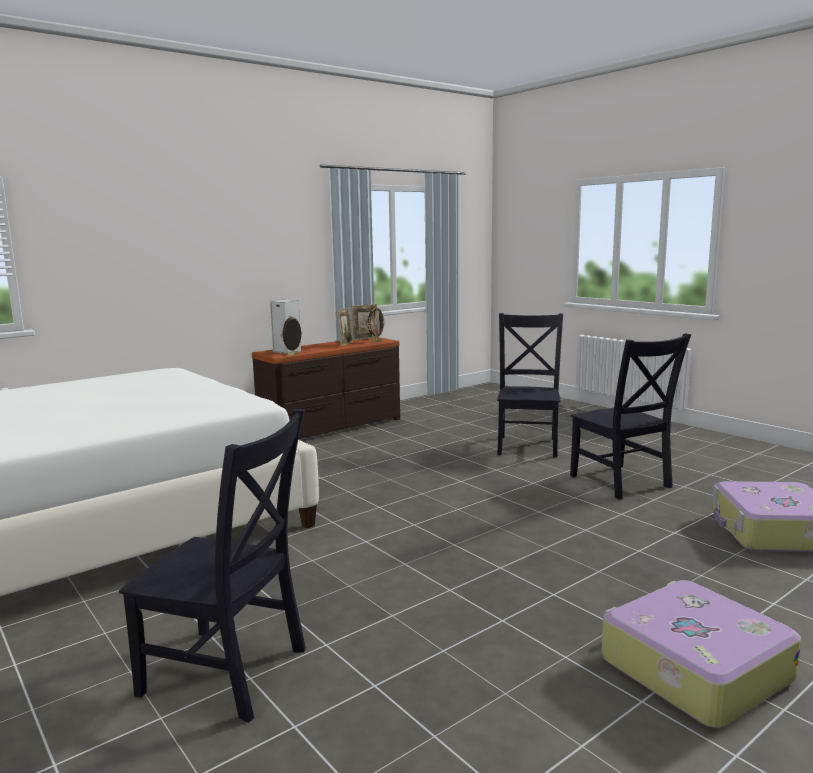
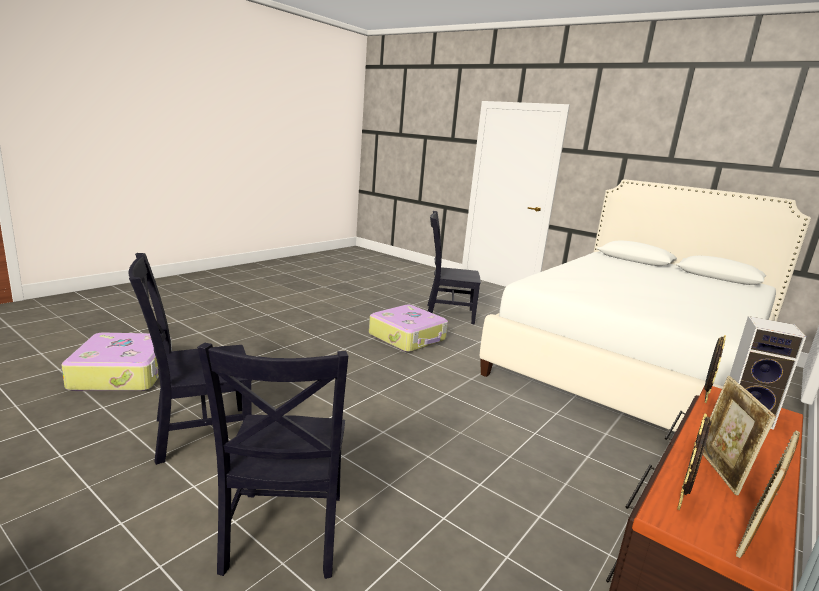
camera: 165 degrees right, 5 degrees up
black chair [570,334,691,500] -> black chair turned 75 degrees counterclockwise [128,253,252,465]
suitcase [601,580,801,728] -> suitcase moved to [369,305,448,352]

